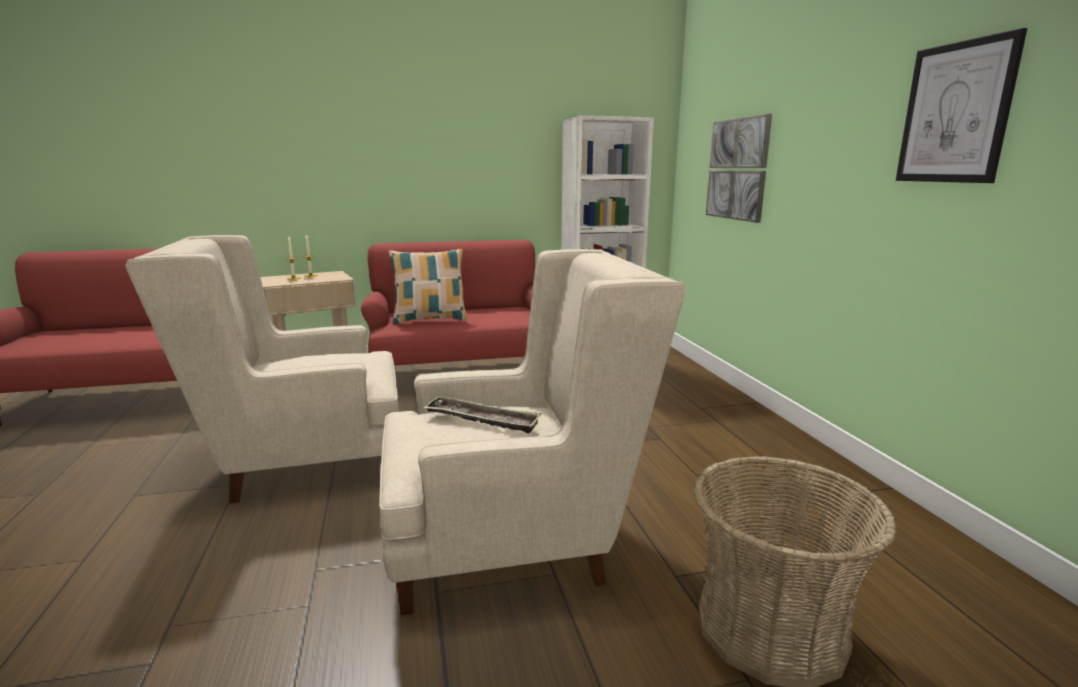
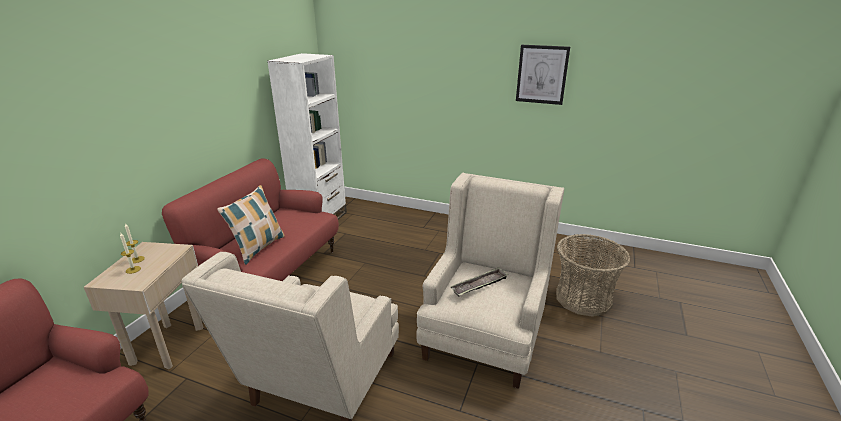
camera: 55 degrees left, 10 degrees up
picture [706,114,772,223] -> none

